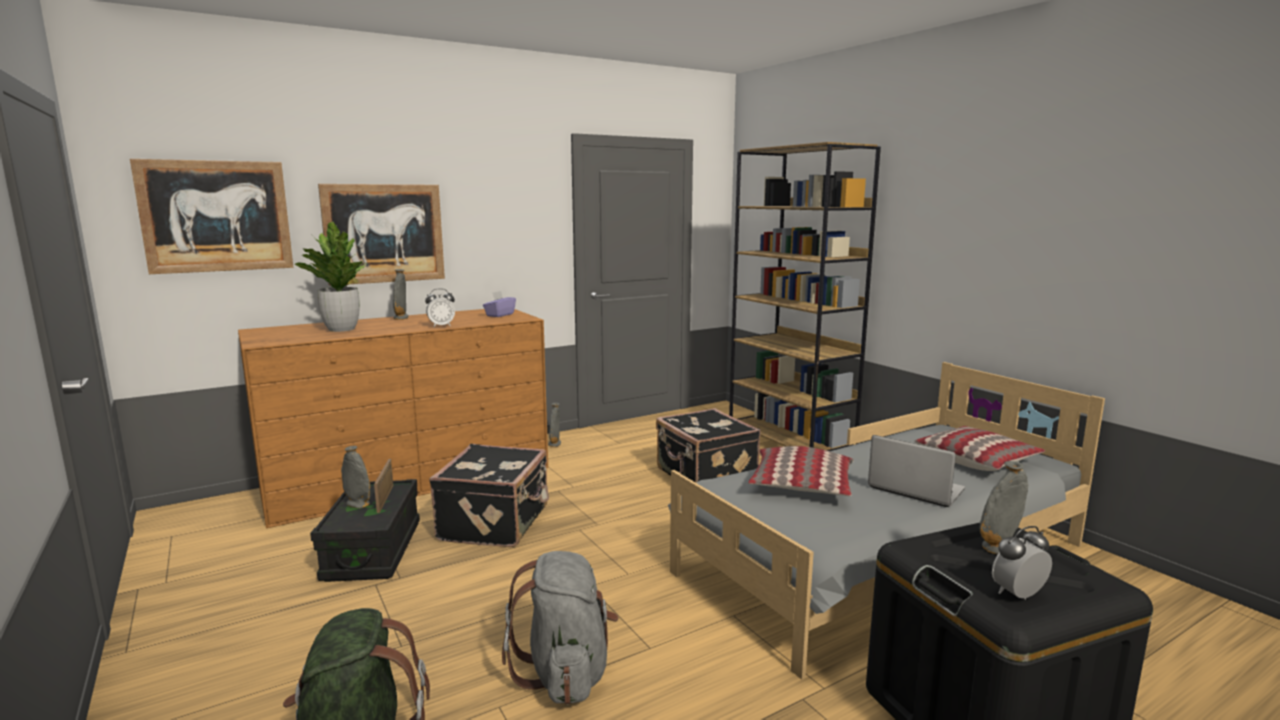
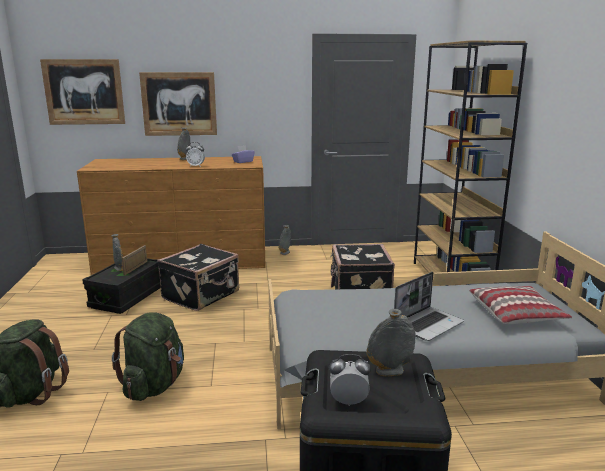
camera: 25 degrees right, 5 degrees up
potted plant [295,222,367,332] -> none
grey backpack [502,551,619,705] -> green backpack [112,312,184,401]
pillow [748,446,854,496] -> none
laptop [868,435,965,507] -> laptop turned 75 degrees clockwise [394,272,464,341]

